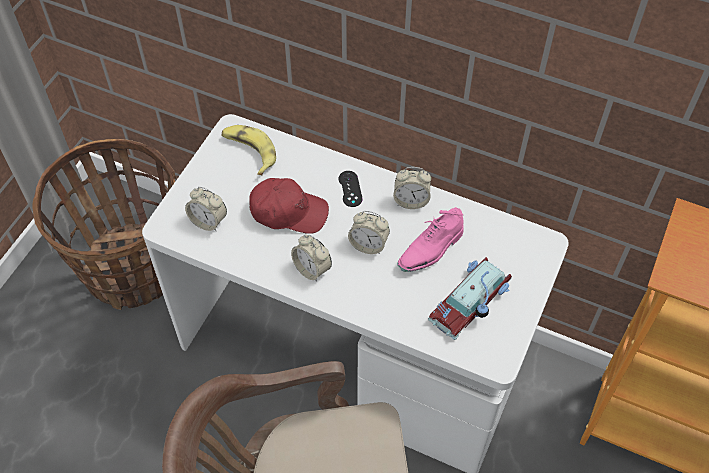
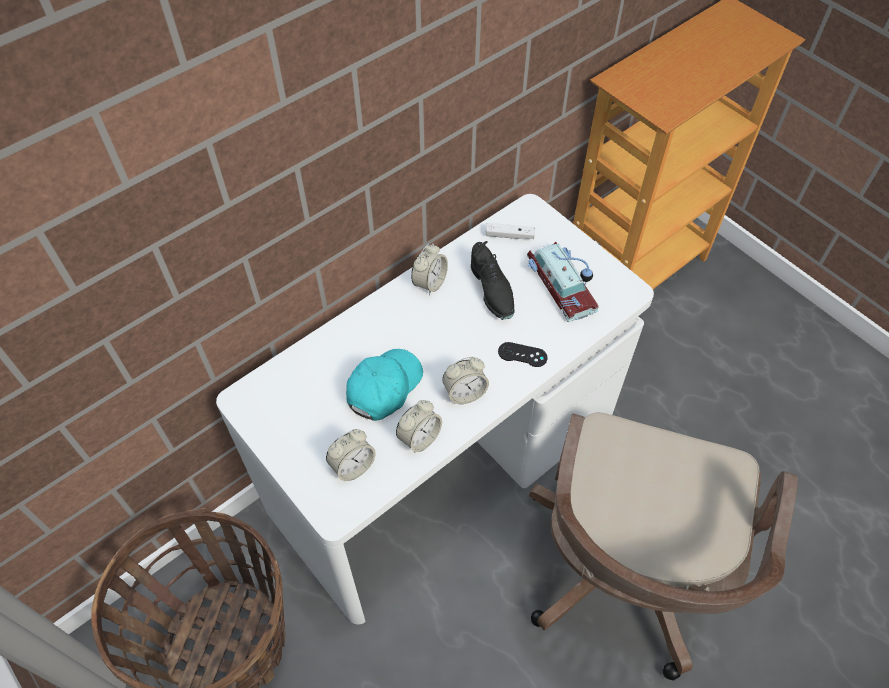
camera: 65 degrees left, 0 degrees up
banana [221,125,276,175] -> none
red cap [249,178,329,234] -> turquoise cap [346,349,423,421]
black game controller [339,171,363,207] -> black game controller moved to [498,342,548,367]
alarm clock [348,211,390,254] -> alarm clock moved to [396,400,442,453]
pink shoe [397,207,464,272] -> black shoe [471,241,515,320]
none -> white game controller [486,223,535,239]

